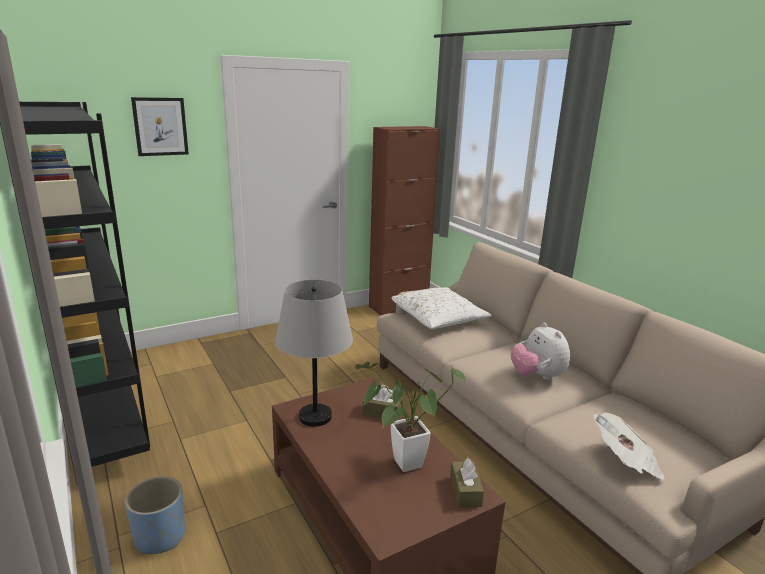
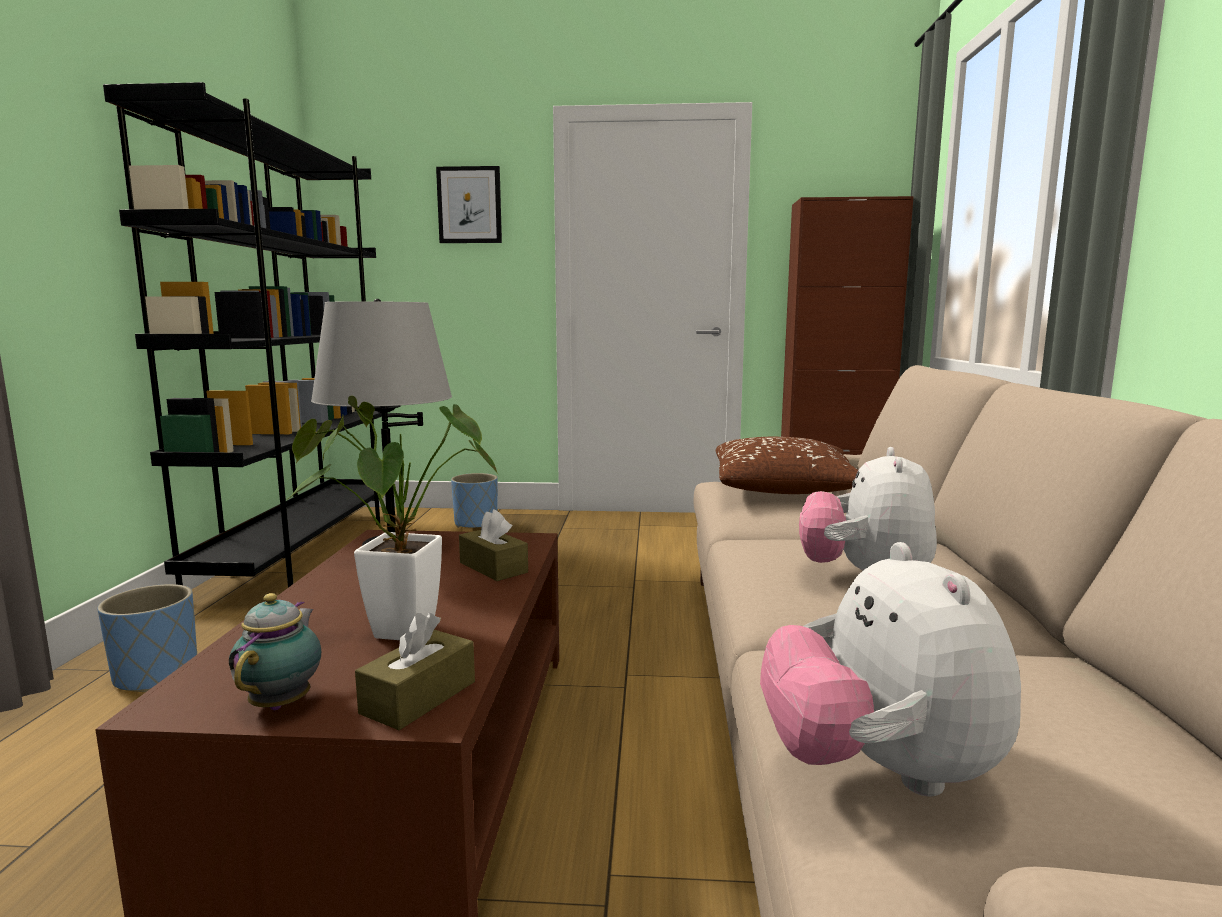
camera: 35 degrees right, 10 degrees down
white pillow [392,287,492,329] -> brown pillow [716,437,858,494]
newspaper [593,412,665,480] -> plush toy [760,542,1021,796]
none -> teapot [229,593,321,710]
none -> blue planter [451,473,498,528]

